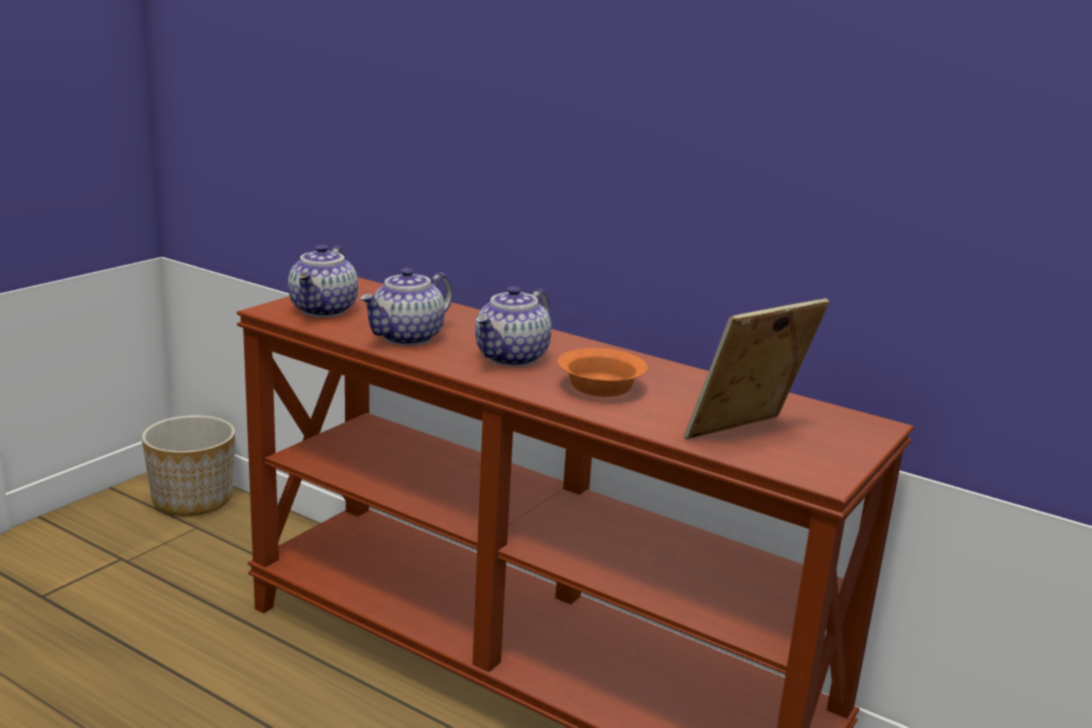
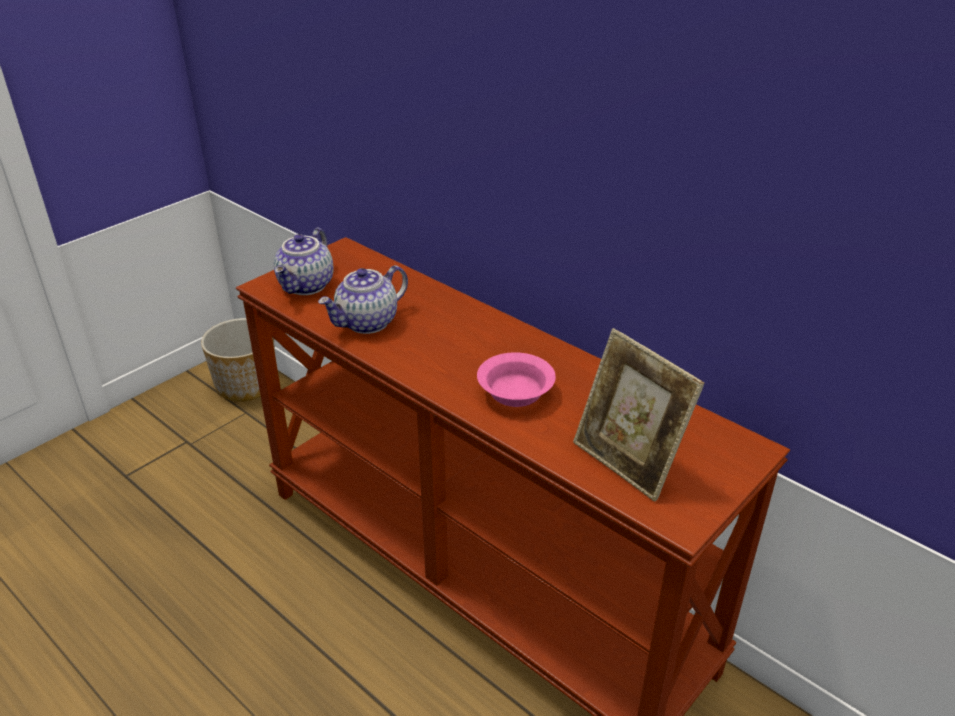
camera: 10 degrees right, 15 degrees up
teapot [475,286,551,367] -> none
orange bowl [558,348,648,397] -> pink bowl [477,352,556,407]
picture frame [684,298,829,440] -> picture frame turned 105 degrees counterclockwise [573,328,704,502]

